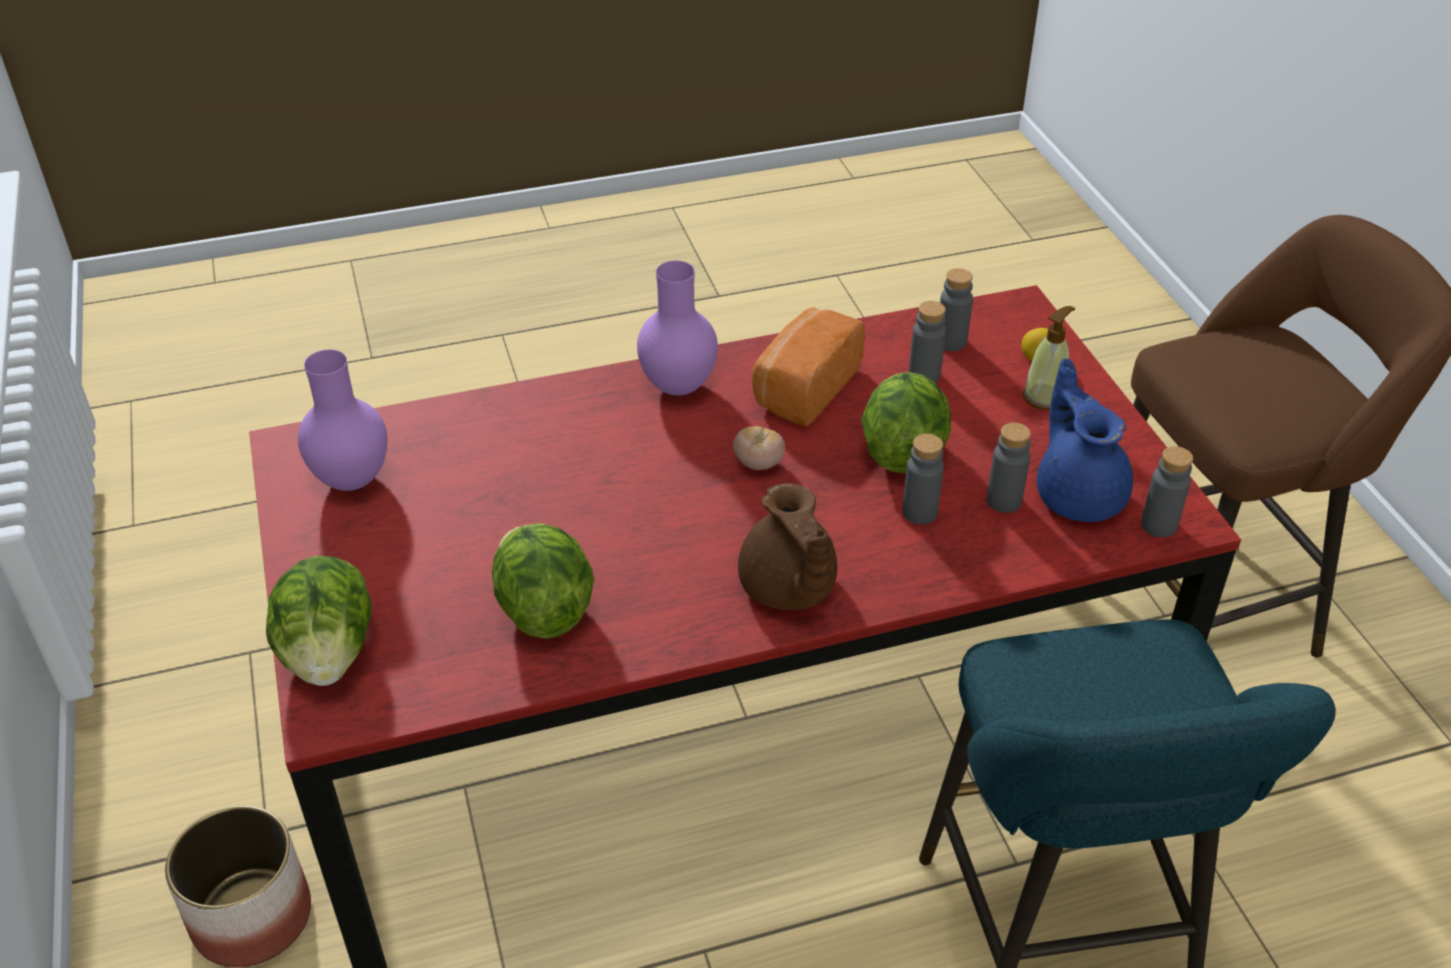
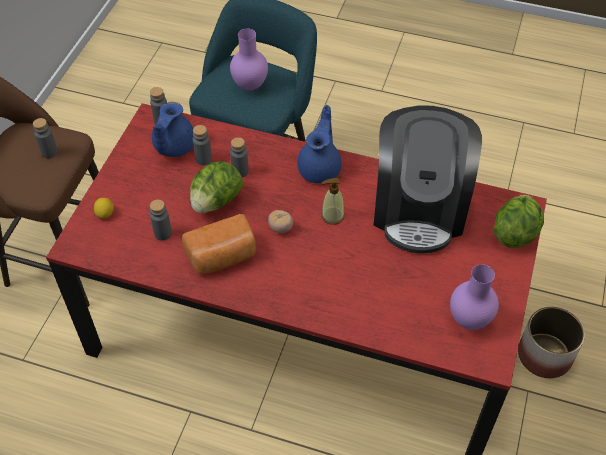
camera: 145 degrees left, 10 degrees up
lettuce [492,523,594,639] -> coffee machine [373,106,482,253]
purple vase [637,260,718,396] -> purple vase moved to [230,28,268,91]
brown teapot [738,483,837,610] -> blue teapot [297,105,342,183]
grey bottle [940,268,973,351] -> grey bottle moved to [33,118,58,158]
soap dispenser [1023,306,1075,410] -> soap dispenser moved to [321,178,345,225]

